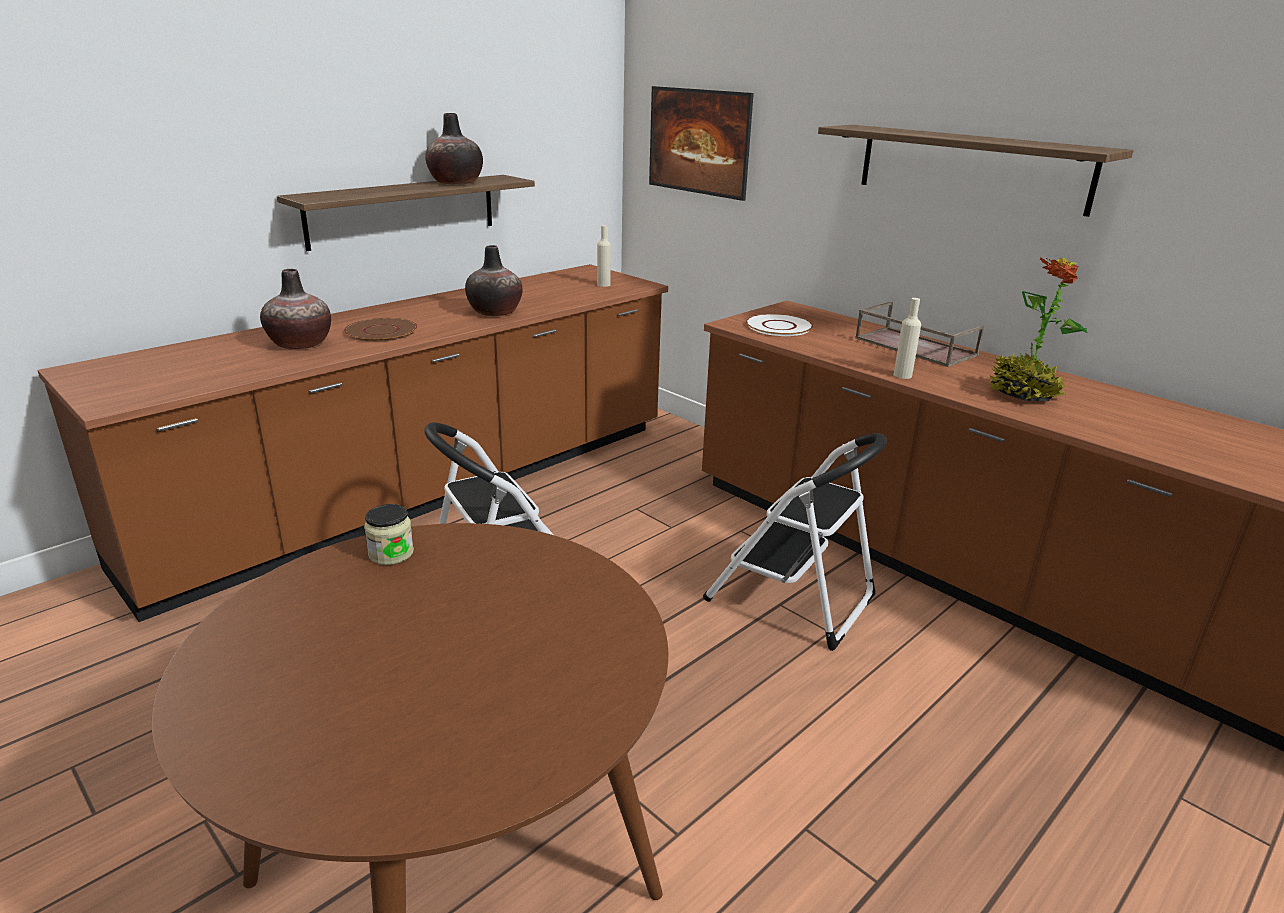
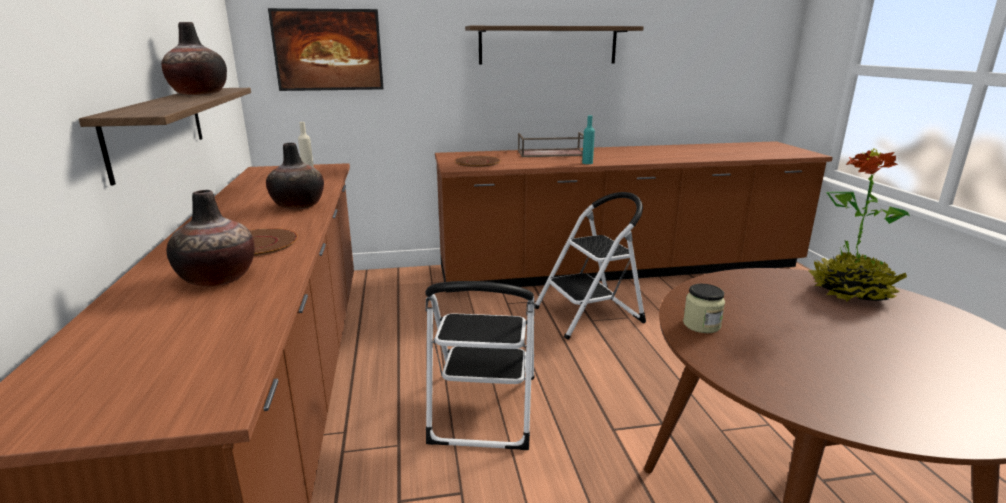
camera: 55 degrees left, 5 degrees down
white plate [746,314,814,336] -> brown plate [455,156,501,167]
beige bottle [894,298,921,379] -> turquoise bottle [582,115,595,164]
potted plant [989,257,1088,401] -> potted plant moved to [808,148,910,302]

